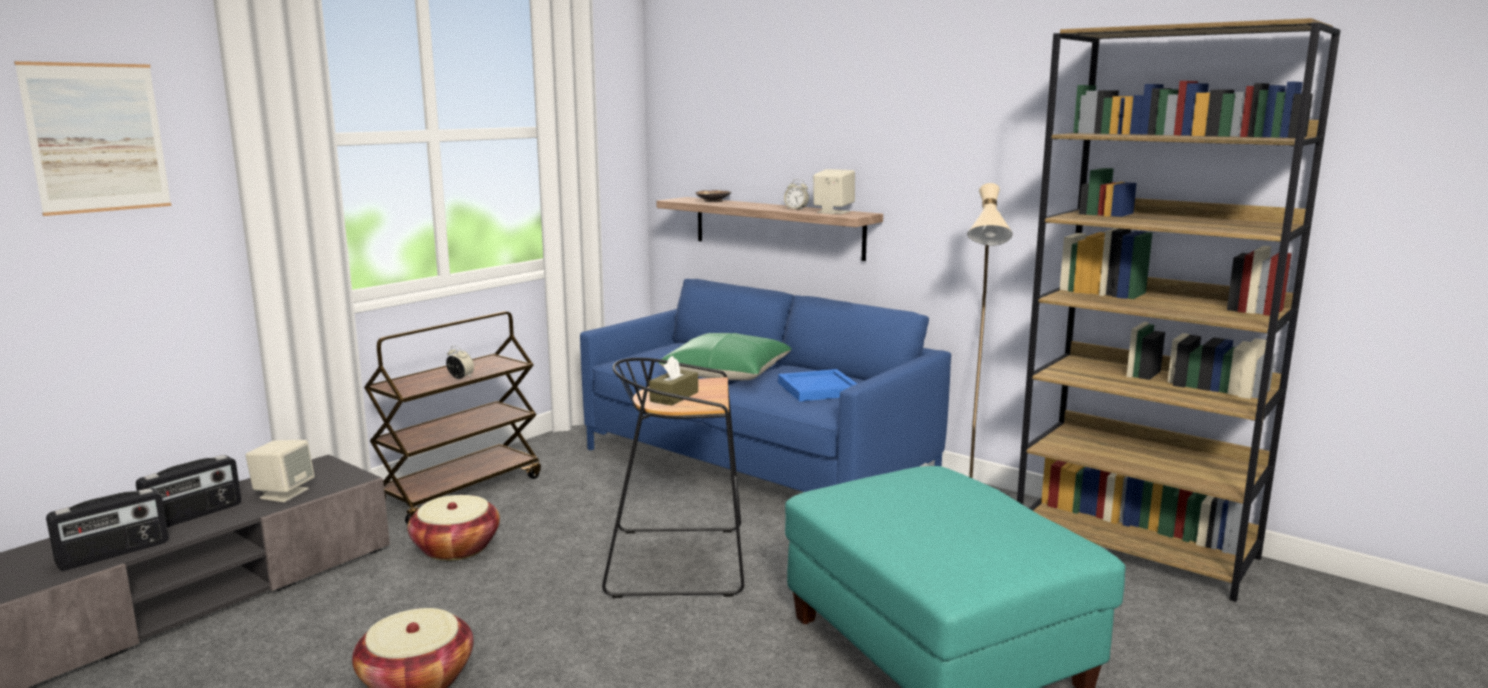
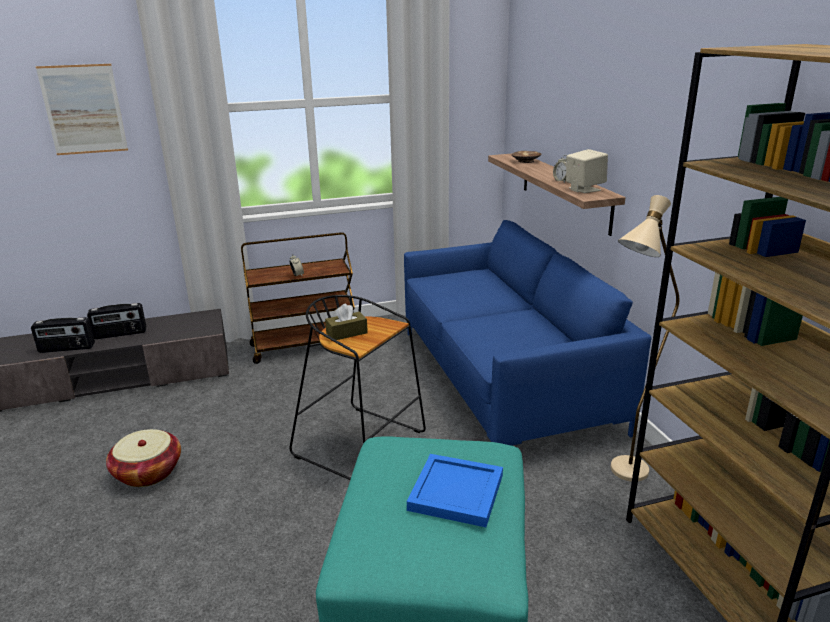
camera: 35 degrees right, 10 degrees up
beige speaker [246,440,315,502] -> none
basket [407,495,500,561] -> none
green pillow [658,333,792,380] -> none
blue tray [778,369,857,402] -> blue tray moved to [407,454,503,527]

